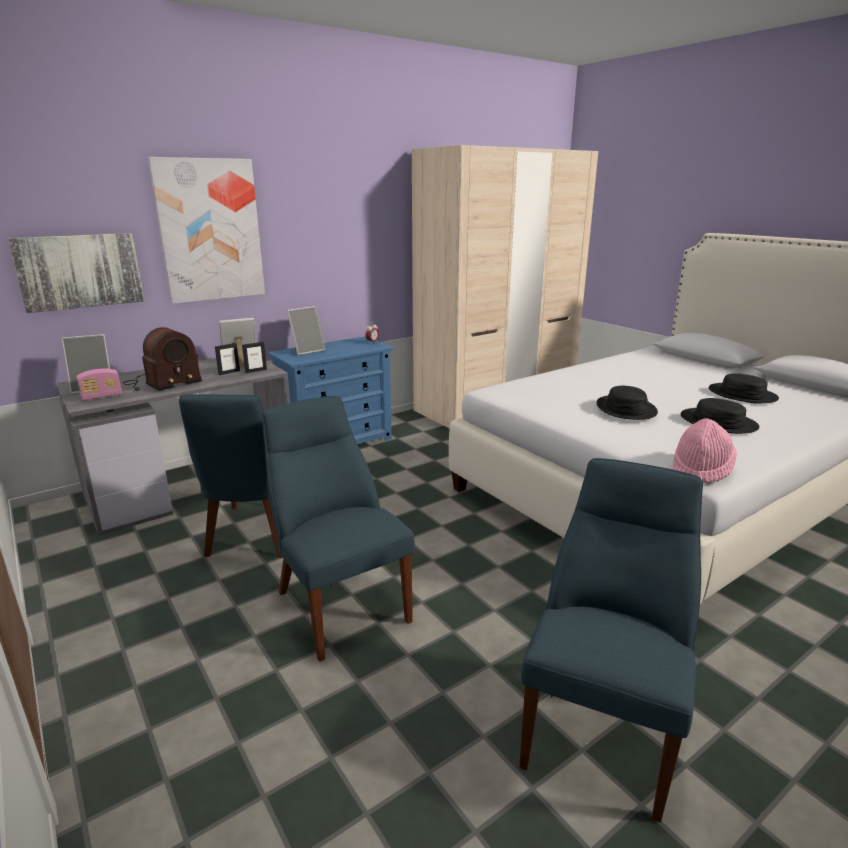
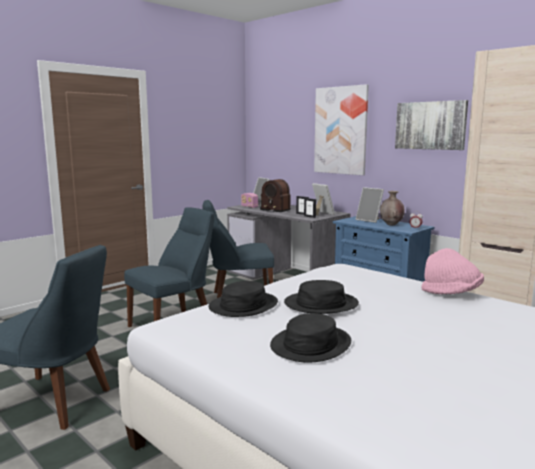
camera: 80 degrees right, 10 degrees down
picture [8,233,144,313] -> picture moved to [395,100,468,150]
pink hat [673,418,737,483] -> pink hat moved to [422,248,484,294]
black hat [709,373,779,404] -> black hat moved to [208,281,278,317]
none -> brown vase [380,191,405,225]

